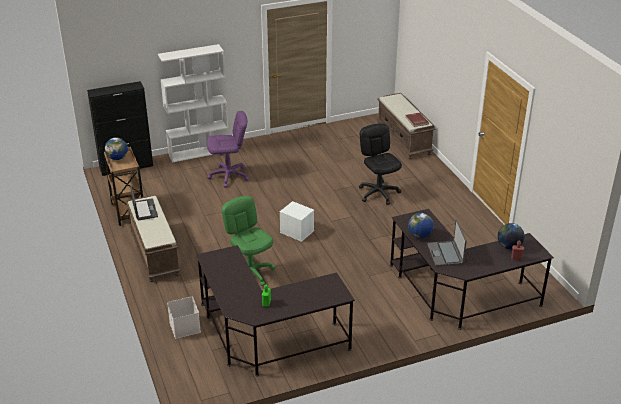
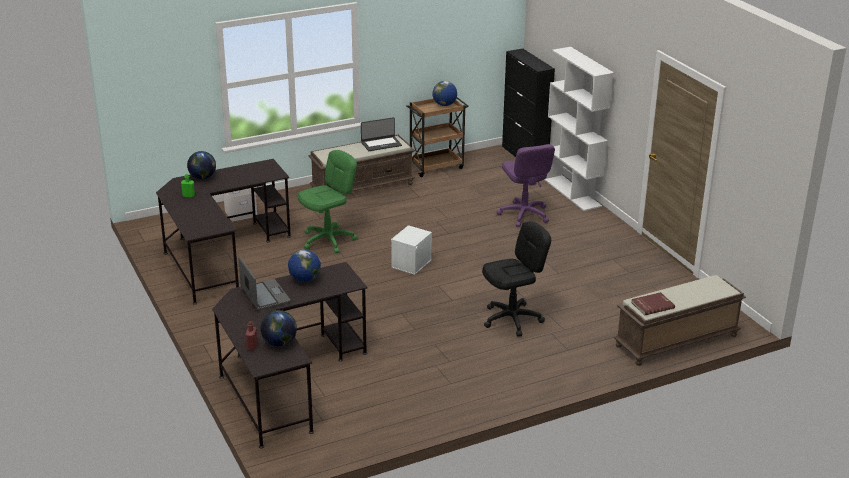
camera: 85 degrees right, 5 degrees down
laptop [427,219,467,266] -> laptop turned 75 degrees clockwise [238,257,291,311]
none -> globe [187,151,216,180]

